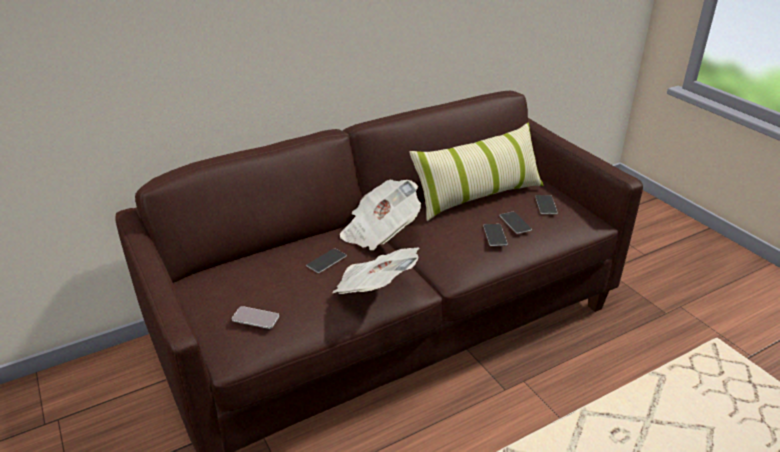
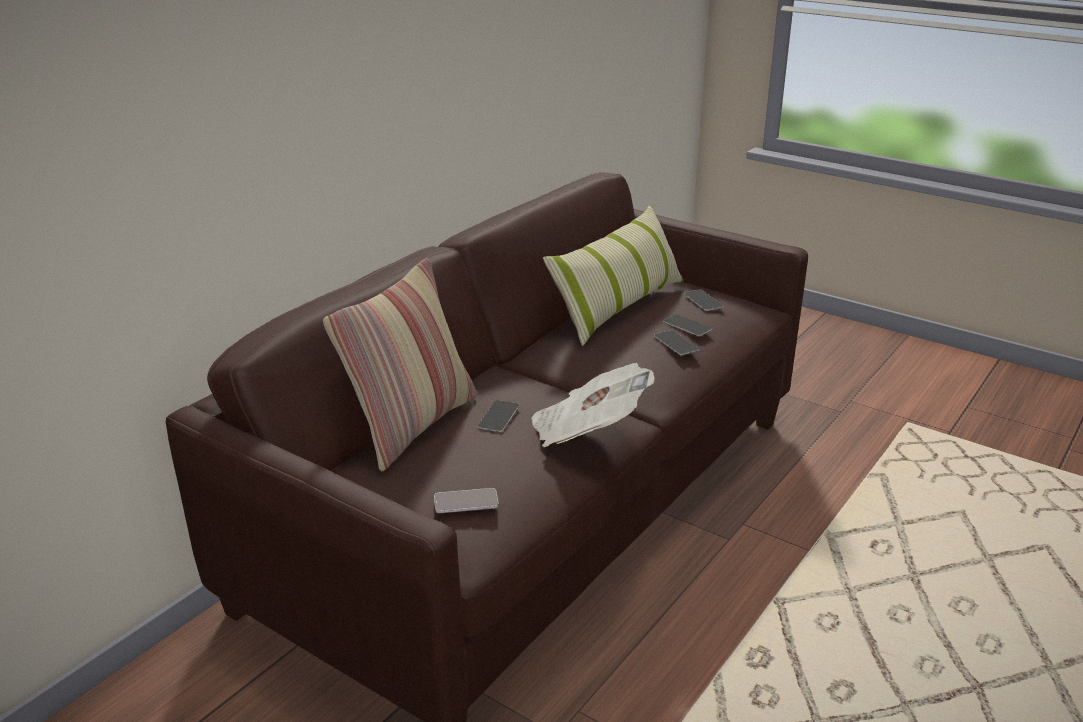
camera: 25 degrees left, 5 degrees down
newspaper [340,180,421,250] -> none
none -> pillow [323,258,477,471]

